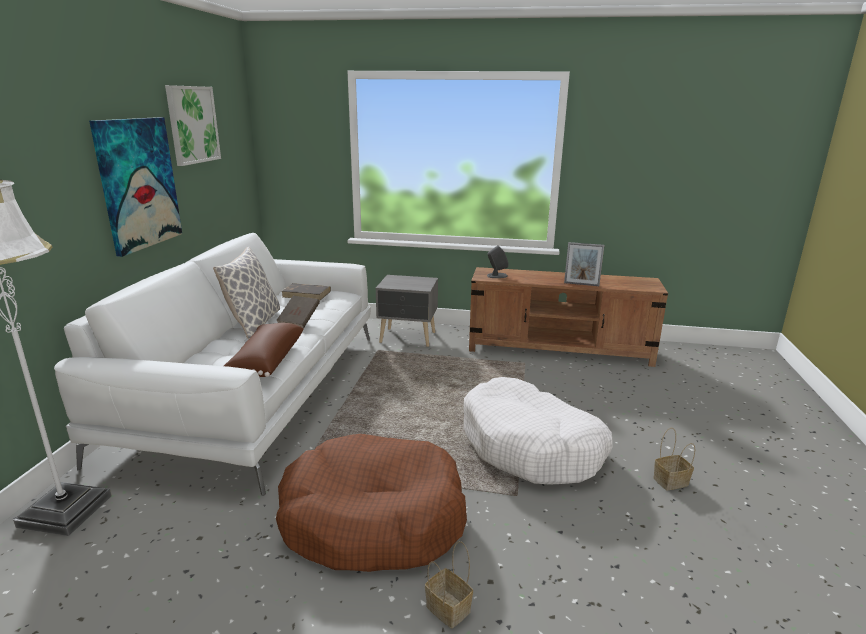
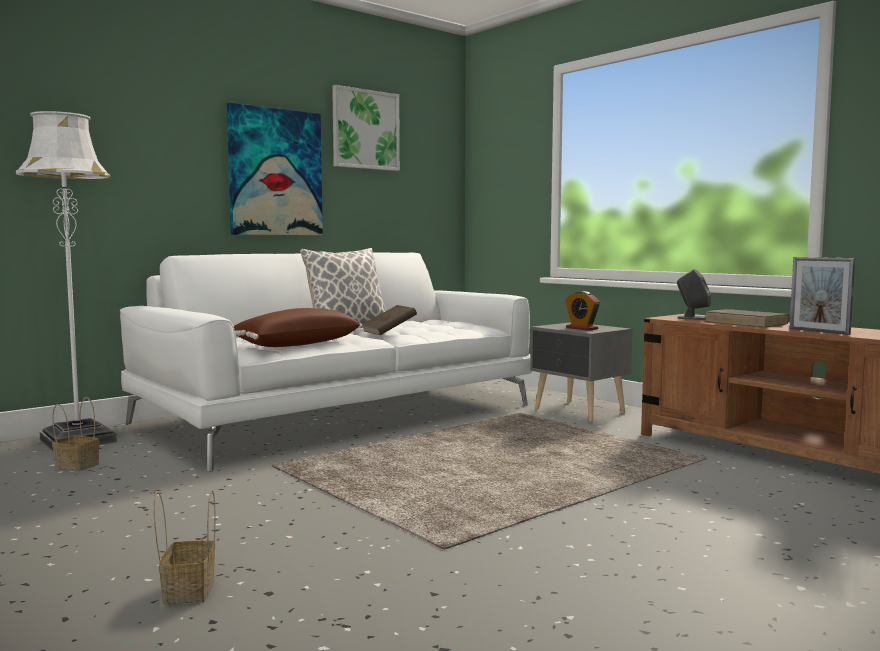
camera: 40 degrees right, 15 degrees down
brown dog bed [276,434,467,572] -> none
brown book [282,283,331,301] -> brown book moved to [704,309,790,327]
white dog bed [464,377,613,485] -> none
basket [653,428,695,490] -> basket moved to [52,397,100,471]
none -> alarm clock [565,291,600,330]

